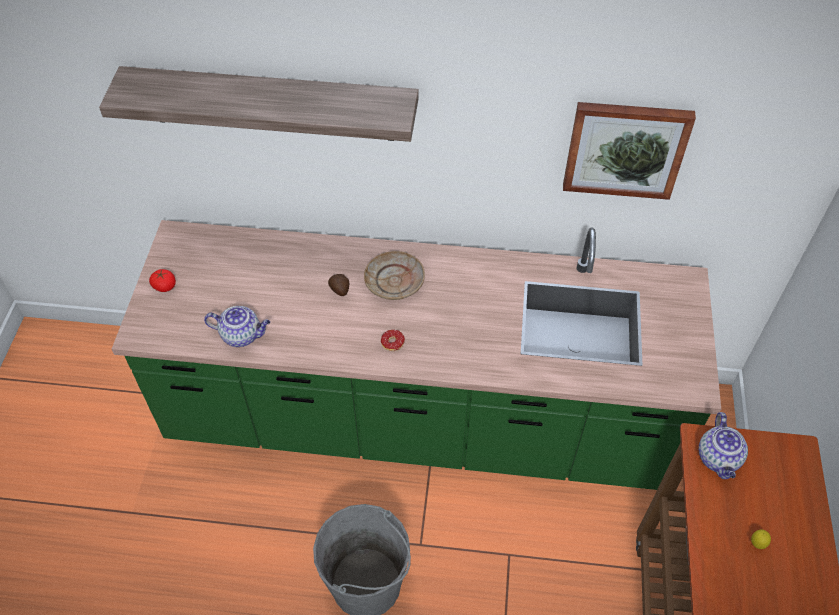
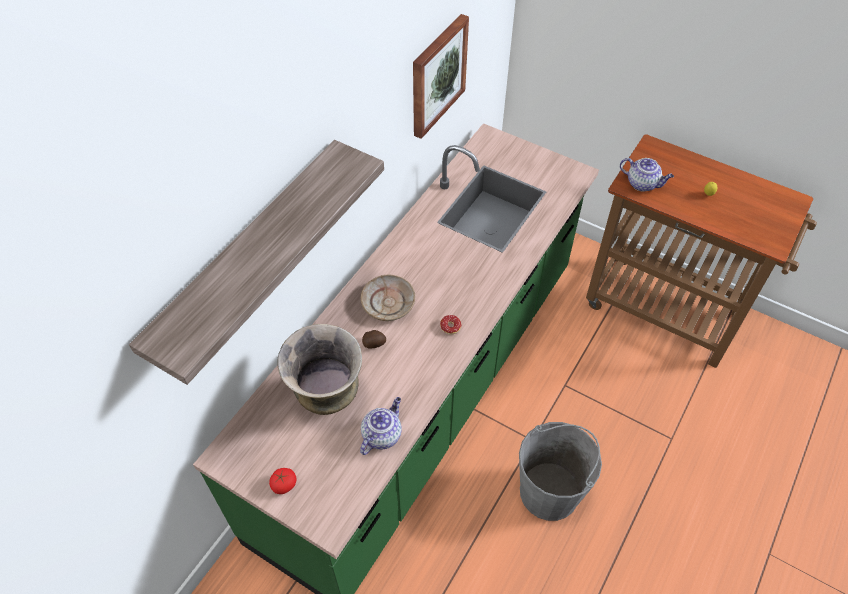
camera: 65 degrees left, 0 degrees up
none -> vase [277,324,362,415]

